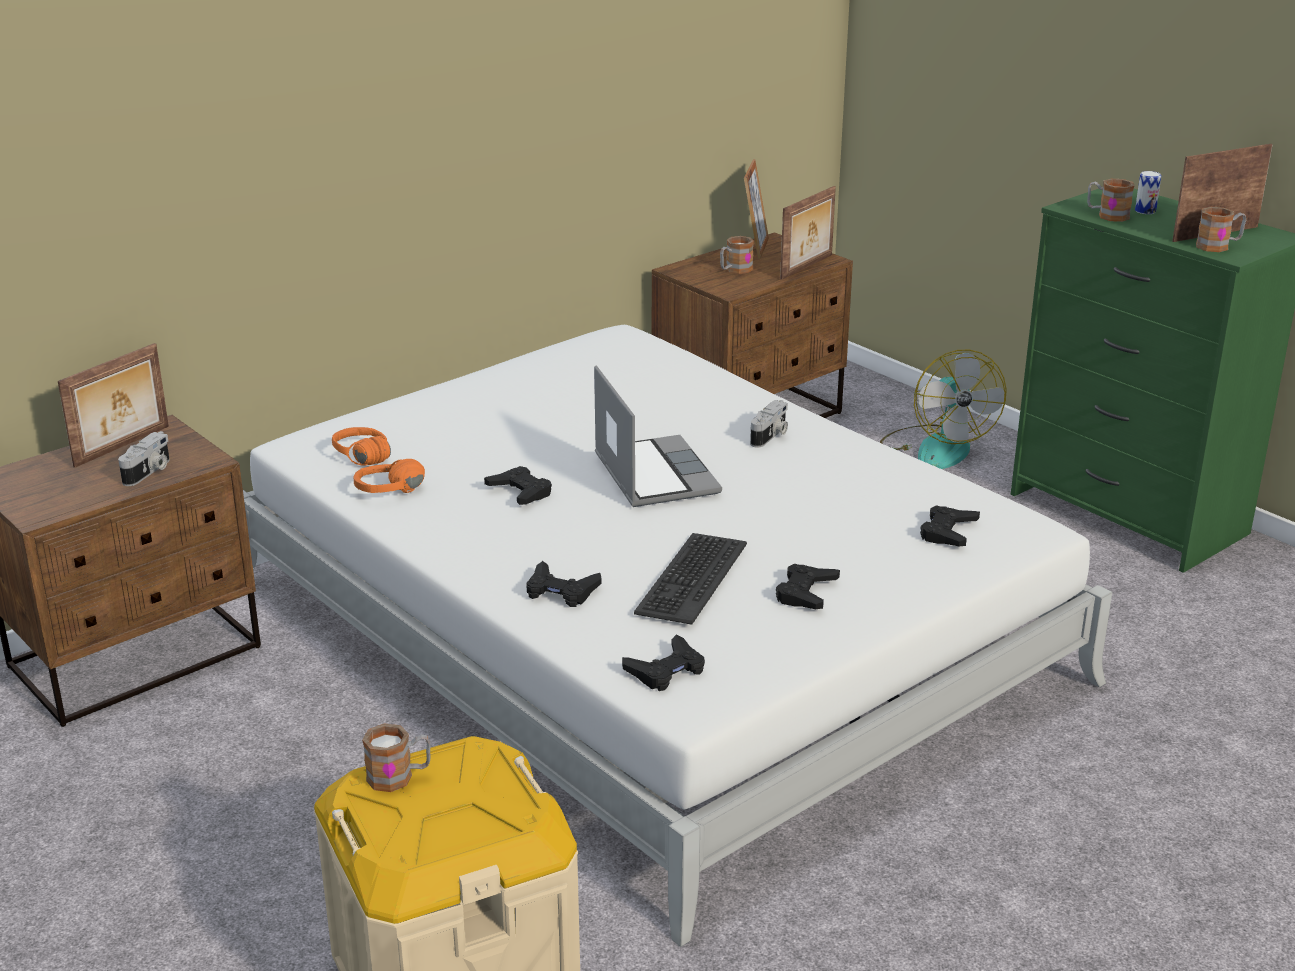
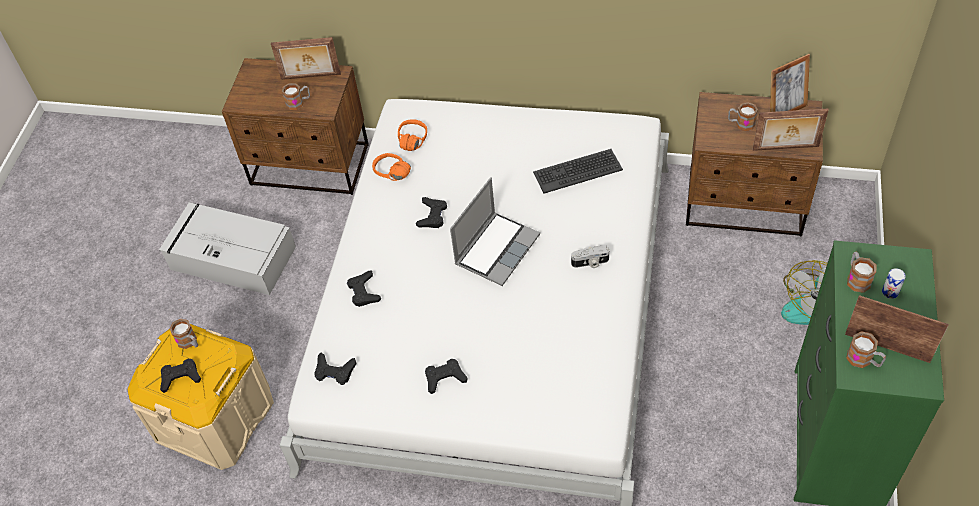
camera: 55 degrees right, 25 degrees up
camera [118,431,170,486] -> mug [282,83,310,110]
keyboard [634,533,747,625] -> keyboard moved to [533,149,623,194]
black game controller [920,505,980,546] -> black game controller moved to [160,359,201,393]
none -> grey storage box [159,202,296,295]

